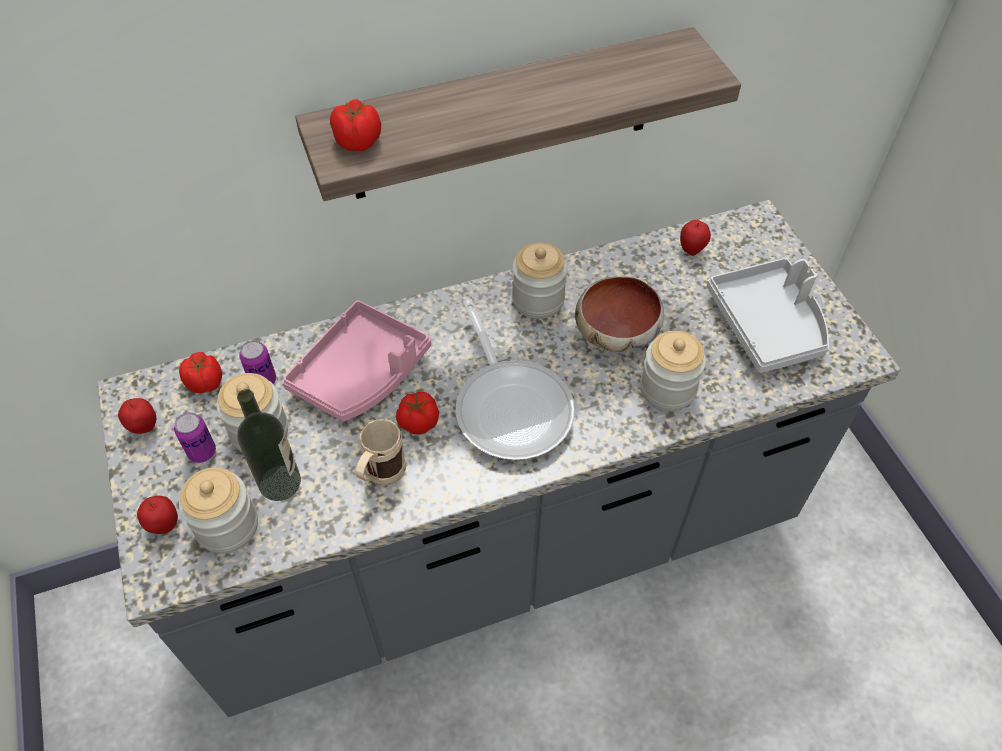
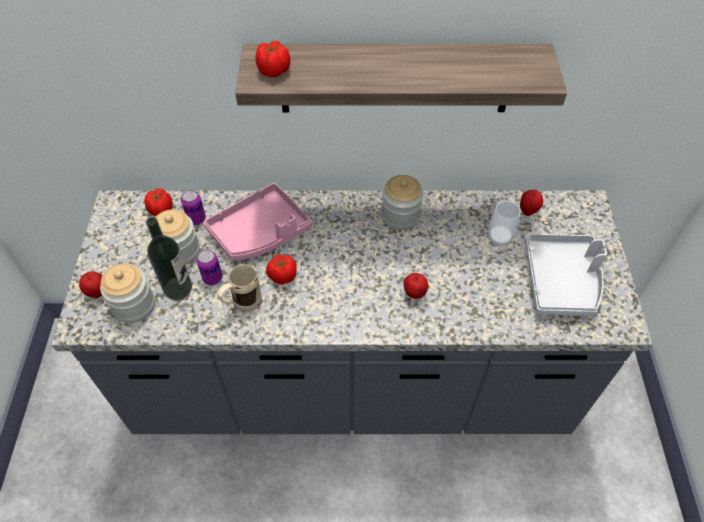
camera: 20 degrees right, 0 degrees up
apple [118,398,156,434] -> apple moved to [404,273,428,299]
can [174,412,216,463] -> can moved to [197,249,222,285]
frying pan [456,299,575,460] -> none
bowl [575,276,664,352] -> none
jar [640,331,706,411] -> none
none -> cup [488,201,521,246]

